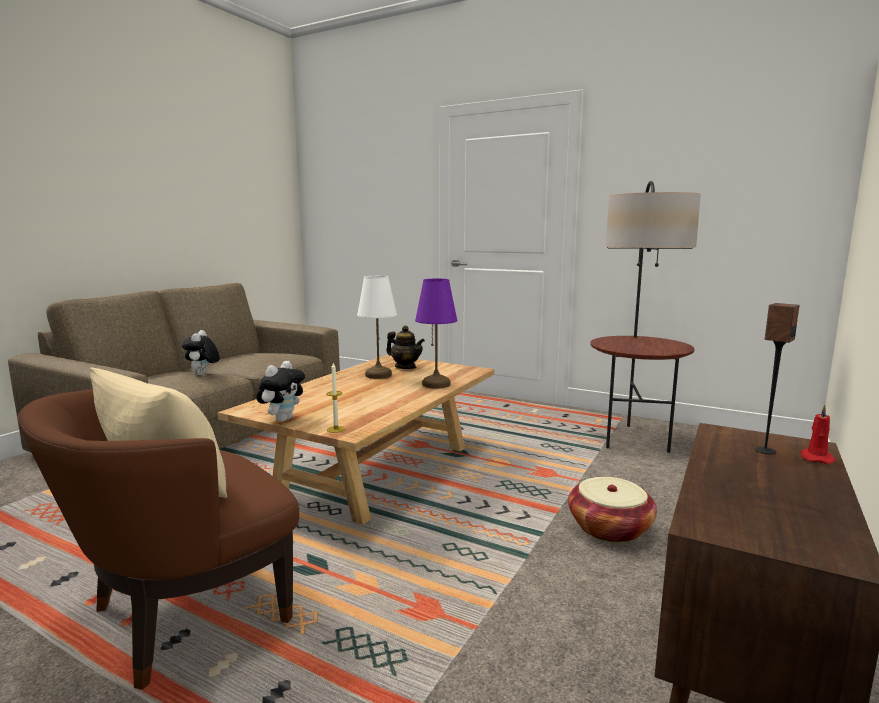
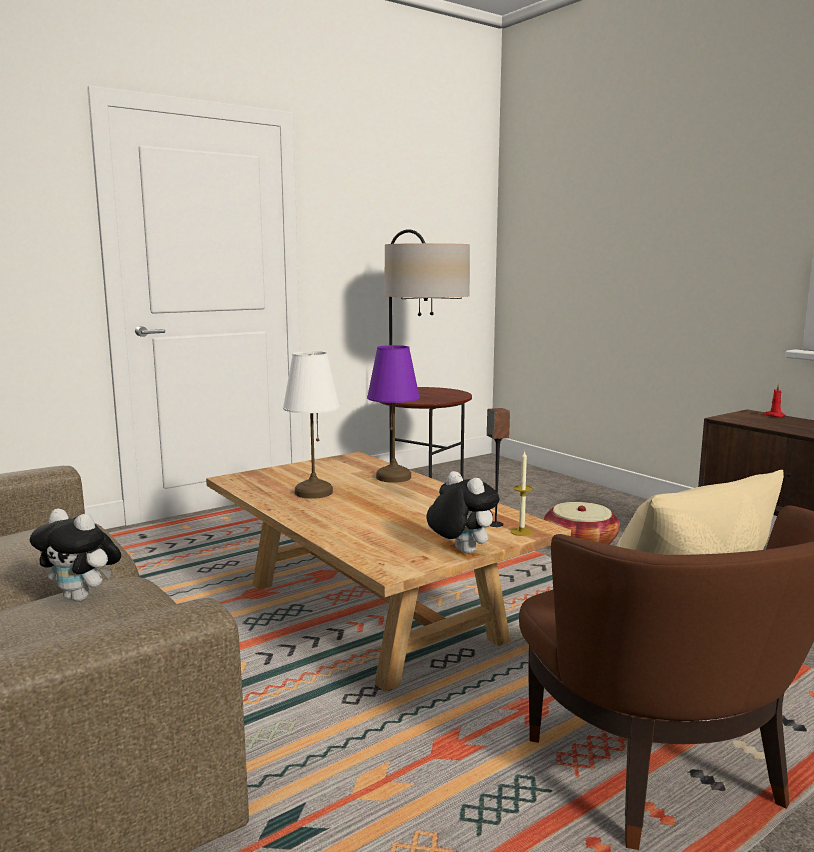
camera: 65 degrees left, 0 degrees up
teapot [386,326,425,369] -> none
speaker [754,303,799,455] -> speaker moved to [487,408,510,527]

